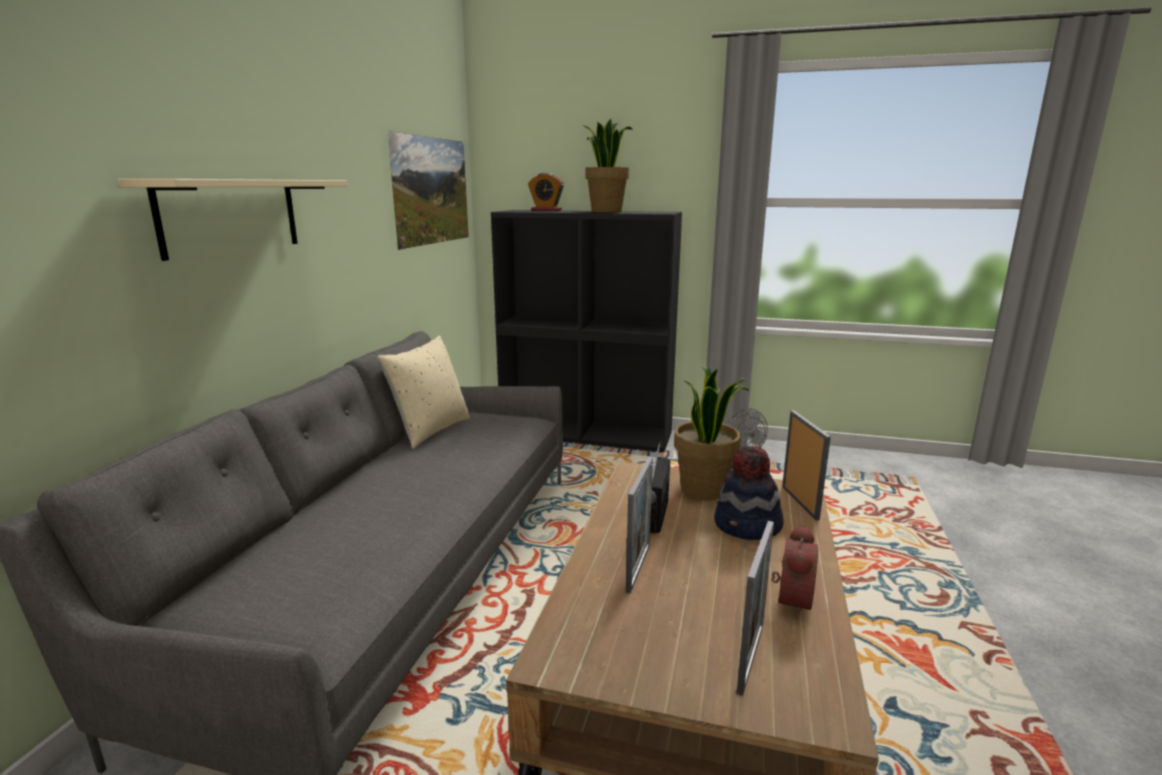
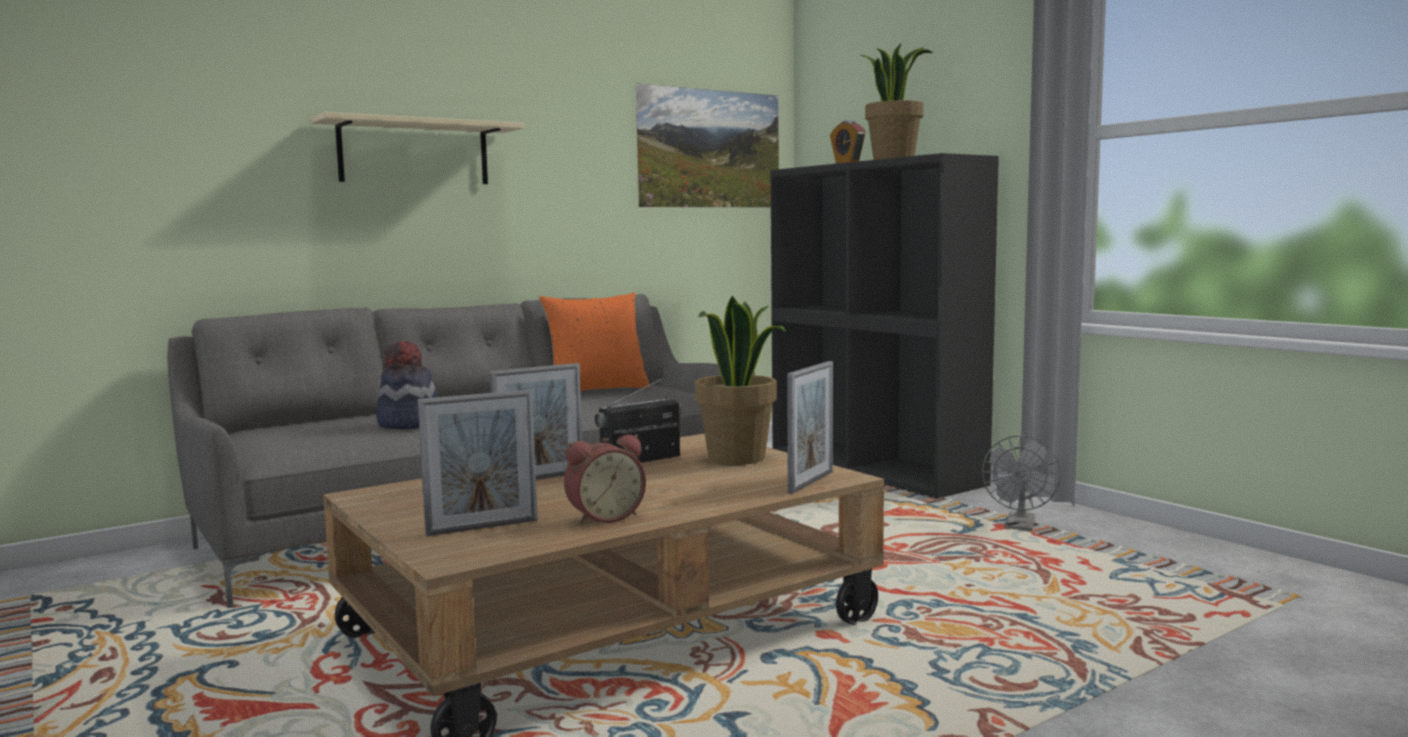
camera: 40 degrees right, 10 degrees down
beige pillow [377,336,470,449] -> orange pillow [539,292,650,391]
hat [714,446,784,540] -> hat moved to [376,341,437,429]

